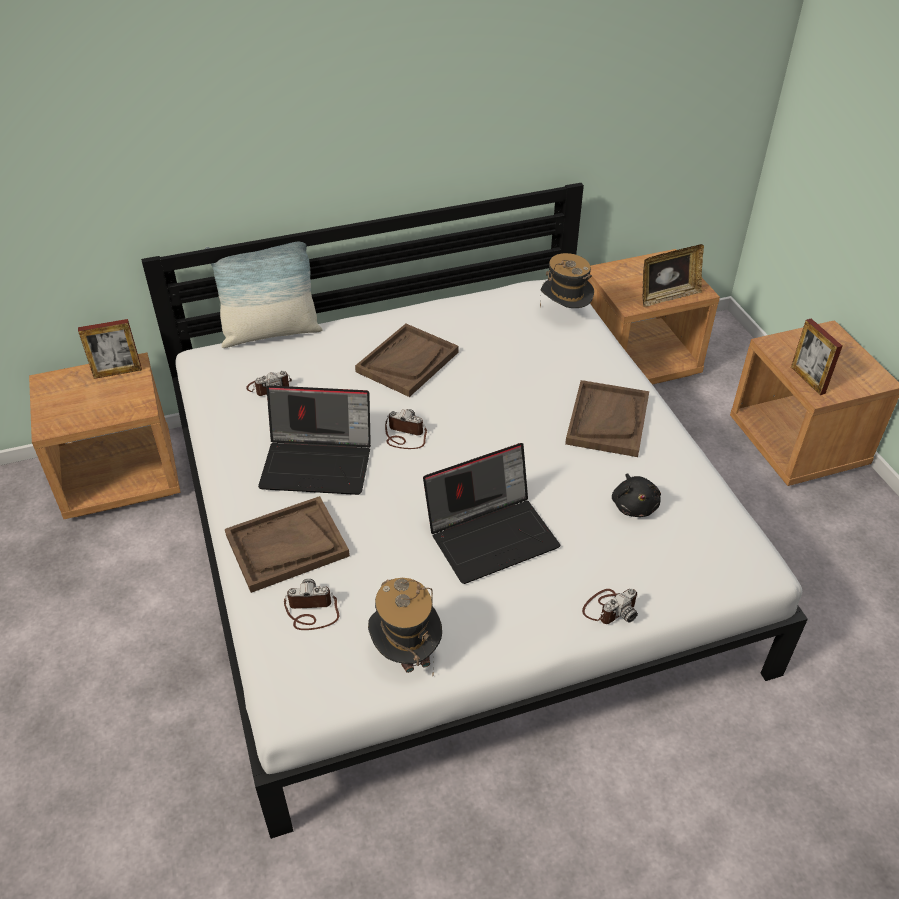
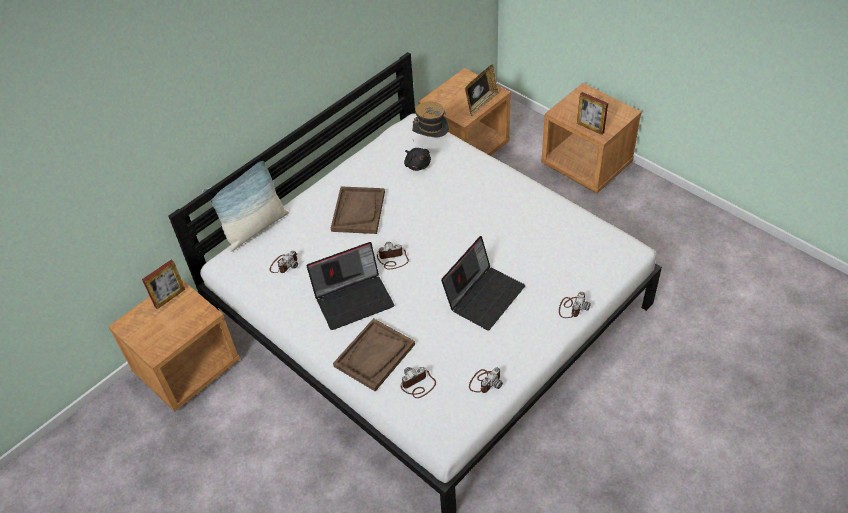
camera: 25 degrees left, 5 degrees up
hat [368,578,442,676] -> camera [469,368,503,393]
brown tray [565,380,649,457] -> none
black plush toy [612,473,661,517] -> black plush toy moved to [404,148,431,171]

